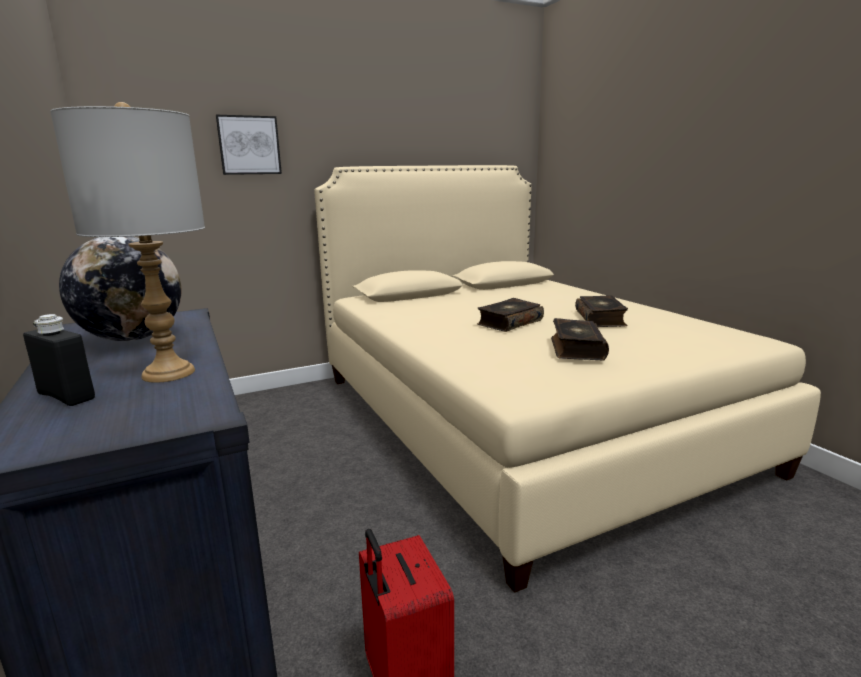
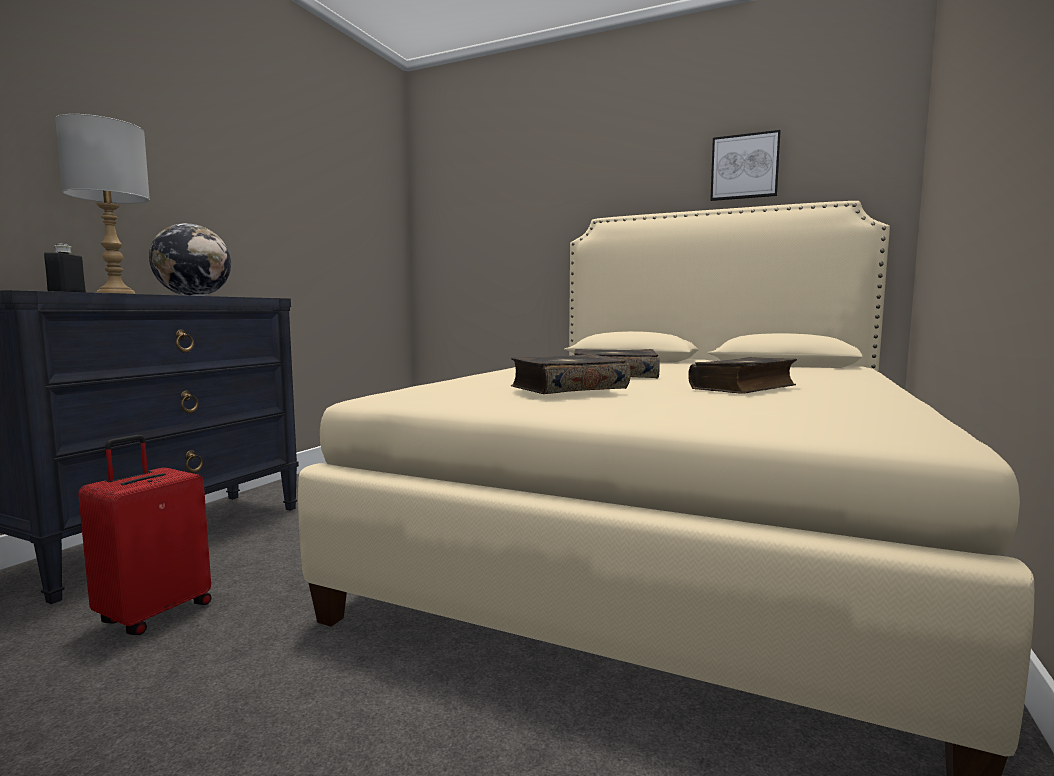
camera: 50 degrees right, 10 degrees down
picture [216,115,282,175] -> picture moved to [710,130,780,201]

